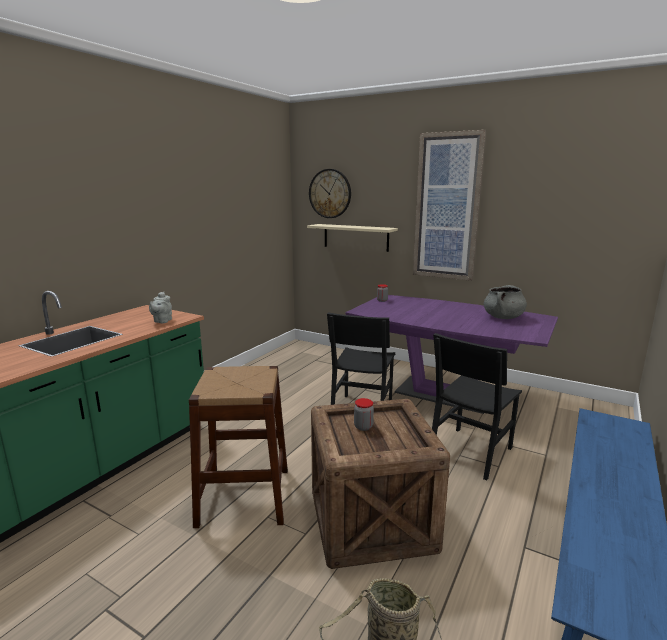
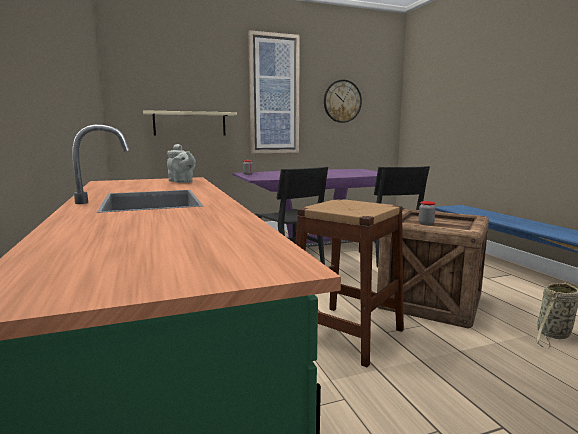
camera: 50 degrees left, 5 degrees down
wall clock [309,169,351,218] -> wall clock moved to [324,80,362,123]
grey cooking pot [484,285,527,319] -> none

